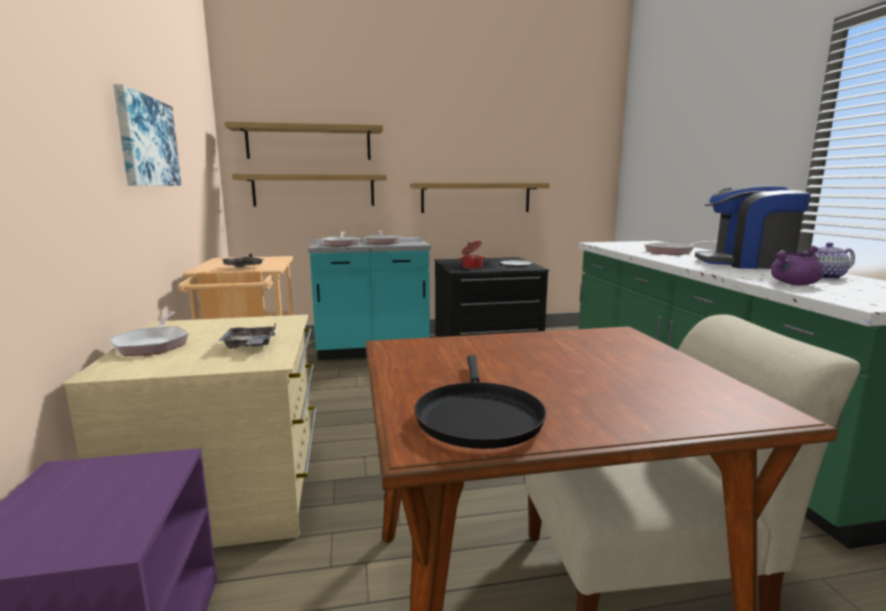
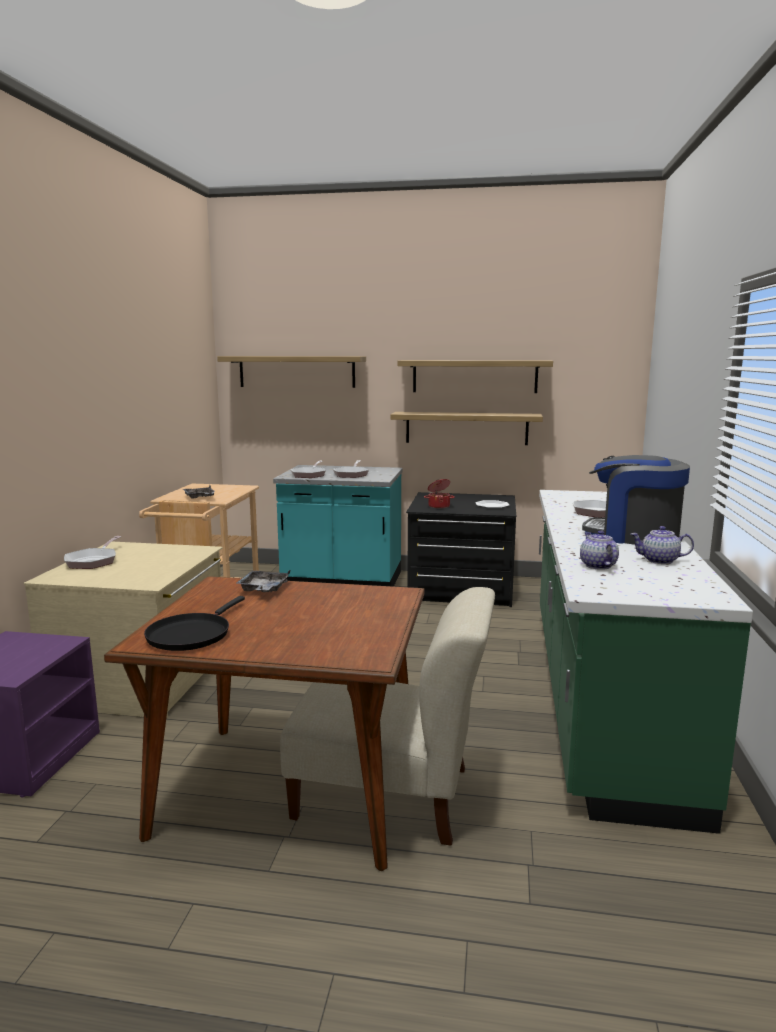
camera: 20 degrees right, 0 degrees up
picture [113,84,182,186] -> none
grey tray [218,323,276,349] -> grey tray moved to [236,570,290,592]
shelf [232,174,387,207] -> shelf moved to [397,360,553,393]
purple cooking pot [771,246,824,285] -> teapot [580,530,619,570]

